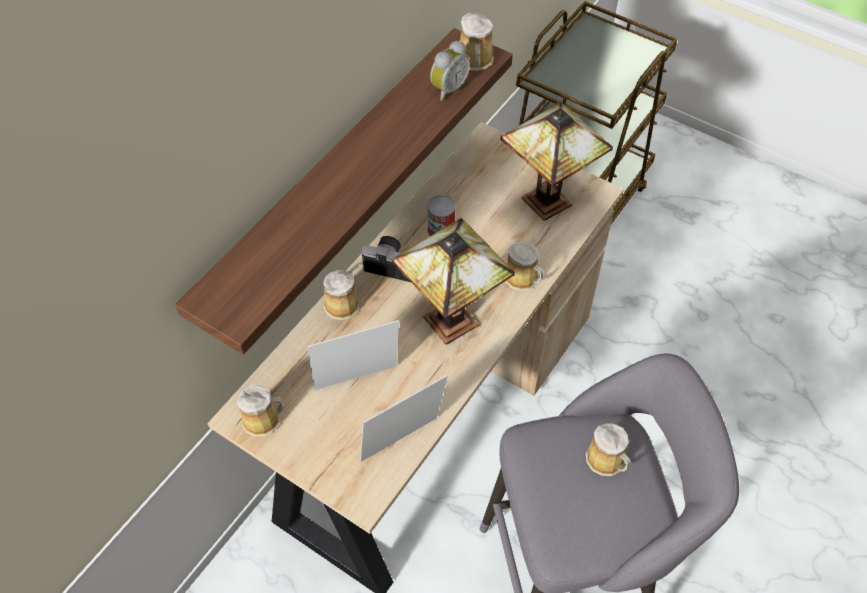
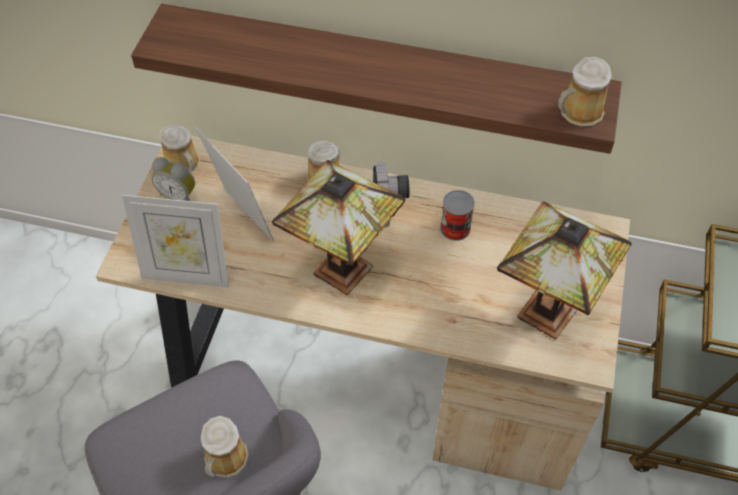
camera: 70 degrees right, 0 degrees up
picture frame [360,375,448,462] -> picture frame turned 150 degrees clockwise [122,195,229,288]
alarm clock [430,41,470,101] -> alarm clock moved to [151,157,195,201]
mug [505,241,543,291] -> none

